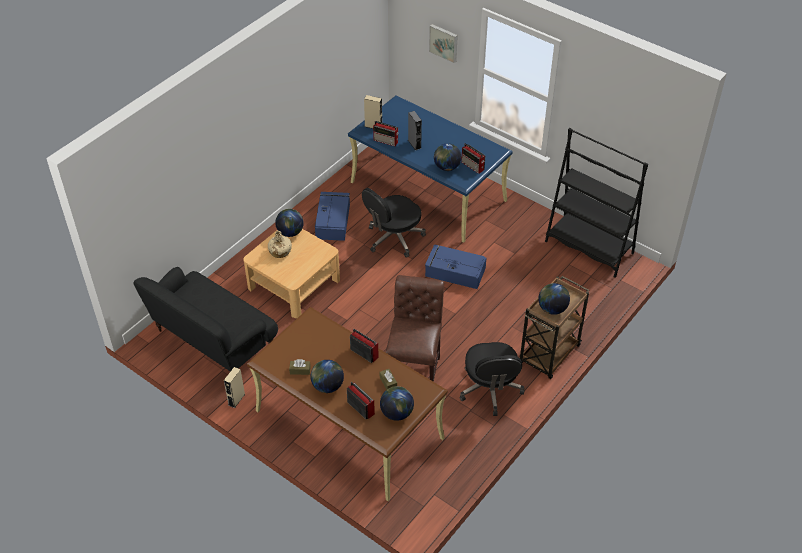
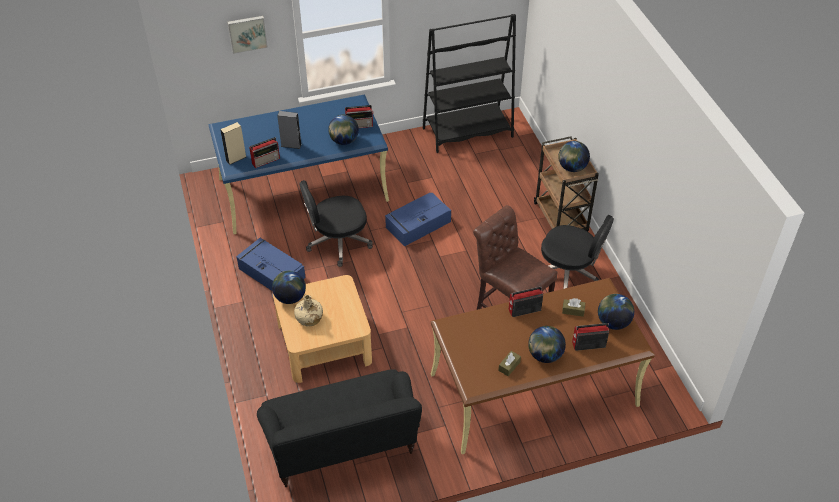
camera: 55 degrees left, 0 degrees up
beige speaker [224,367,245,408] -> none
black office chair [362,188,426,258] -> black office chair turned 75 degrees clockwise [299,180,373,267]

